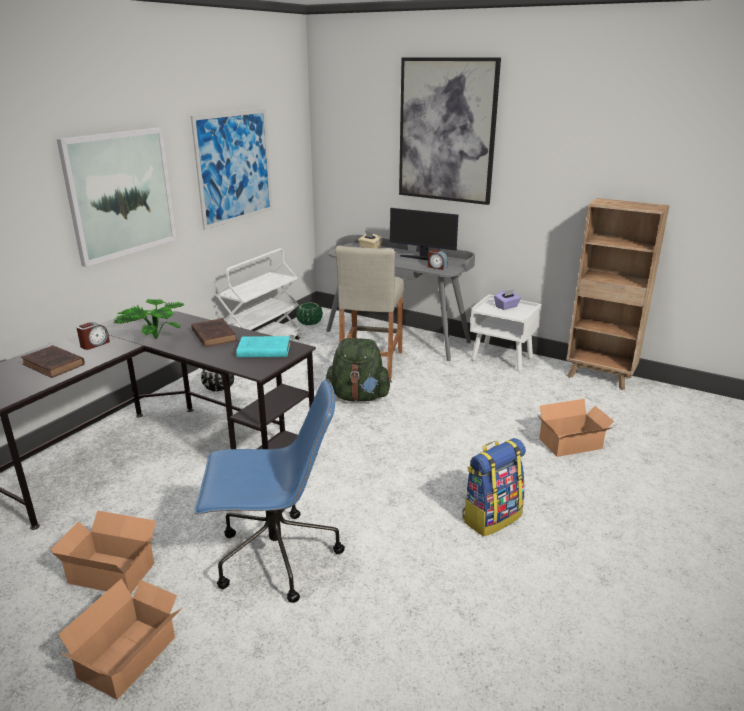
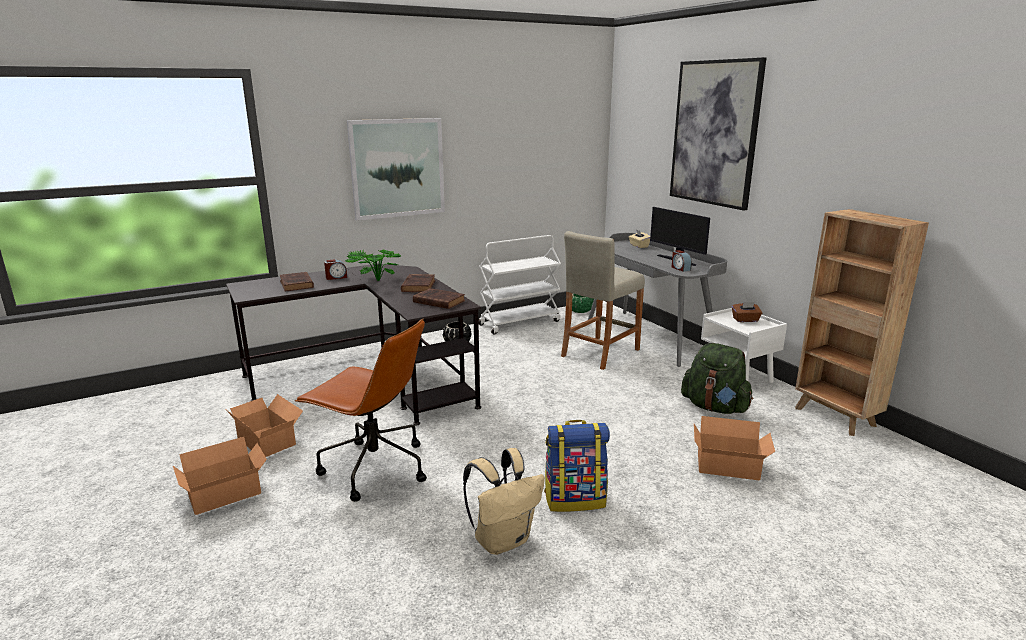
camera: 30 degrees right, 5 degrees down
picture [191,108,273,230] -> none
blue office chair [195,378,345,603] -> brown office chair [295,319,427,502]
turquoise book [236,336,290,357] -> brown book [413,288,465,309]
green backpack [326,338,392,401] -> green backpack moved to [681,343,753,414]
purple tissue box [494,289,521,310] -> brown tissue box [732,302,762,322]
none -> beige backpack [463,448,545,555]

